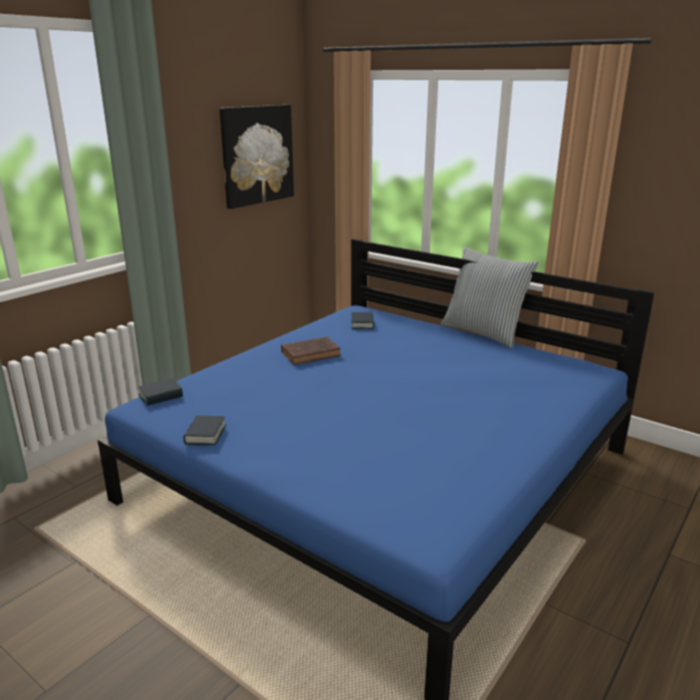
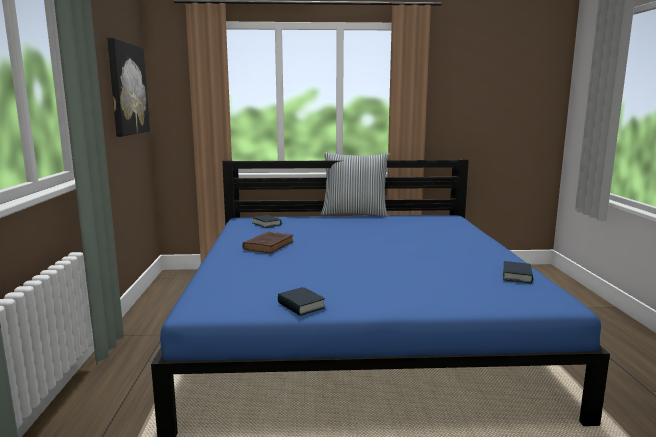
camera: 40 degrees left, 10 degrees down
book [139,378,183,406] -> book moved to [503,261,533,283]

